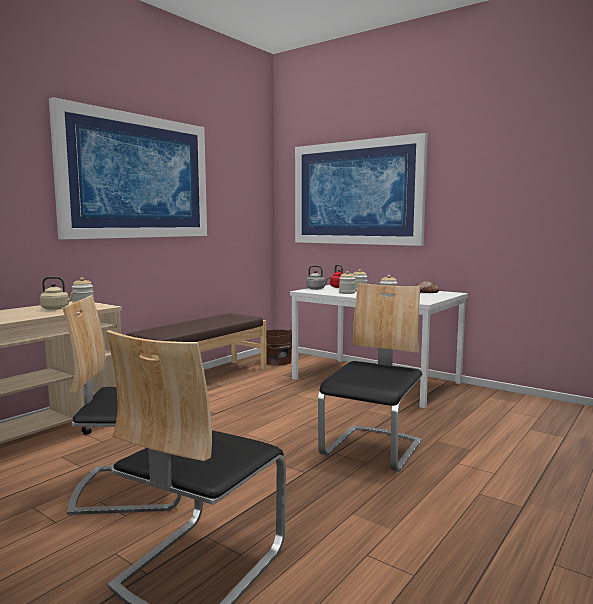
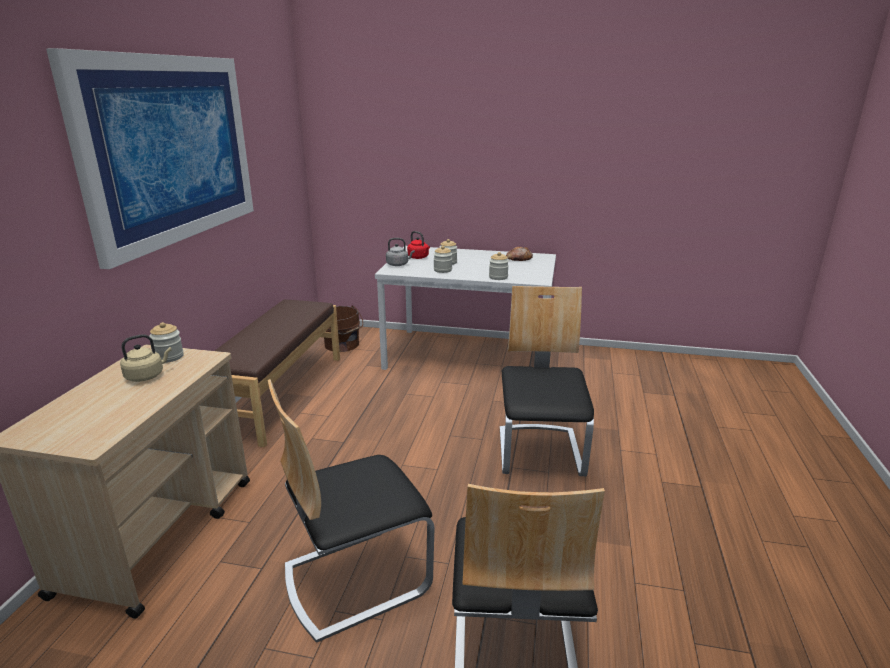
camera: 25 degrees left, 15 degrees up
picture [295,133,428,246] -> none

